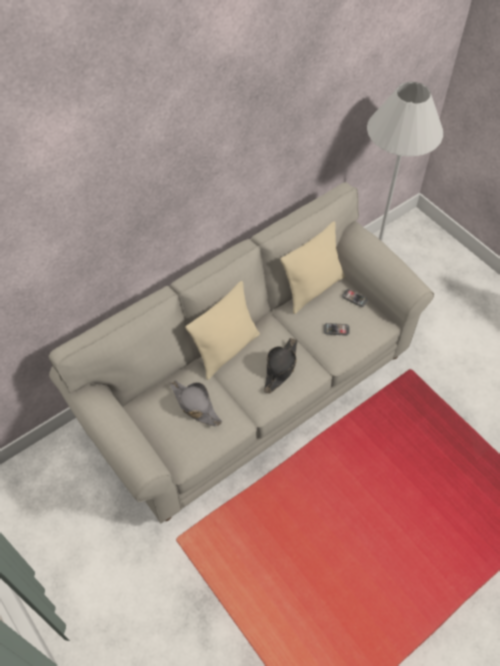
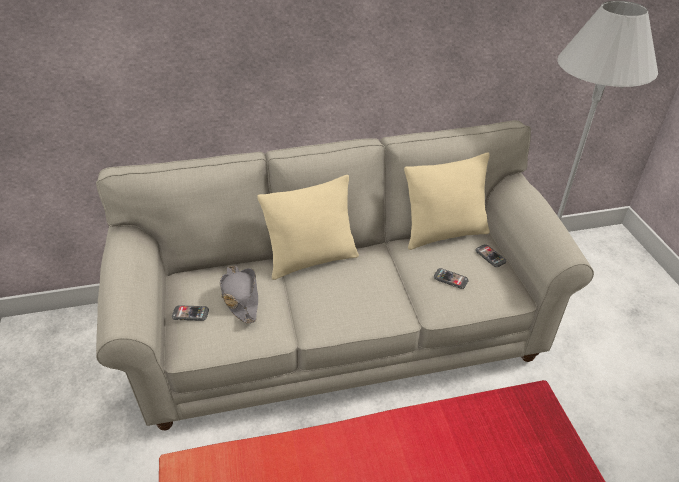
camera: 25 degrees right, 15 degrees down
black hat [264,338,297,393] -> none
none -> phone [172,305,209,321]

